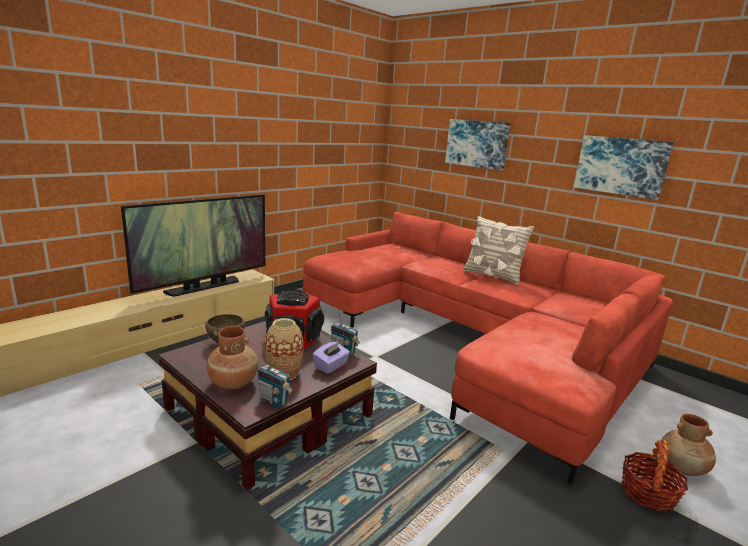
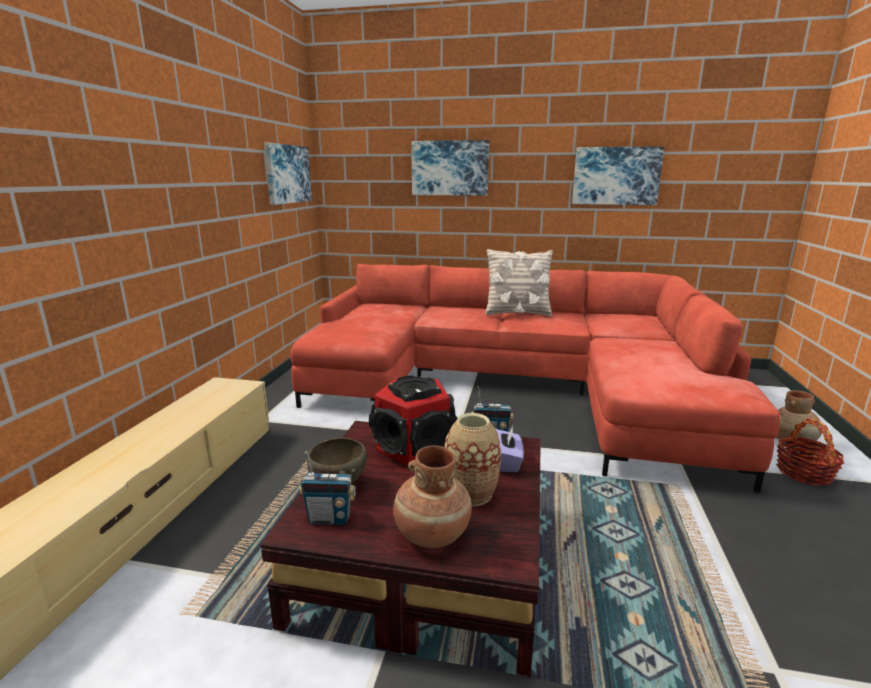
camera: 30 degrees left, 0 degrees up
television [121,194,265,297] -> none
radio [258,350,293,408] -> radio moved to [299,451,356,525]
none -> picture [264,143,312,205]

